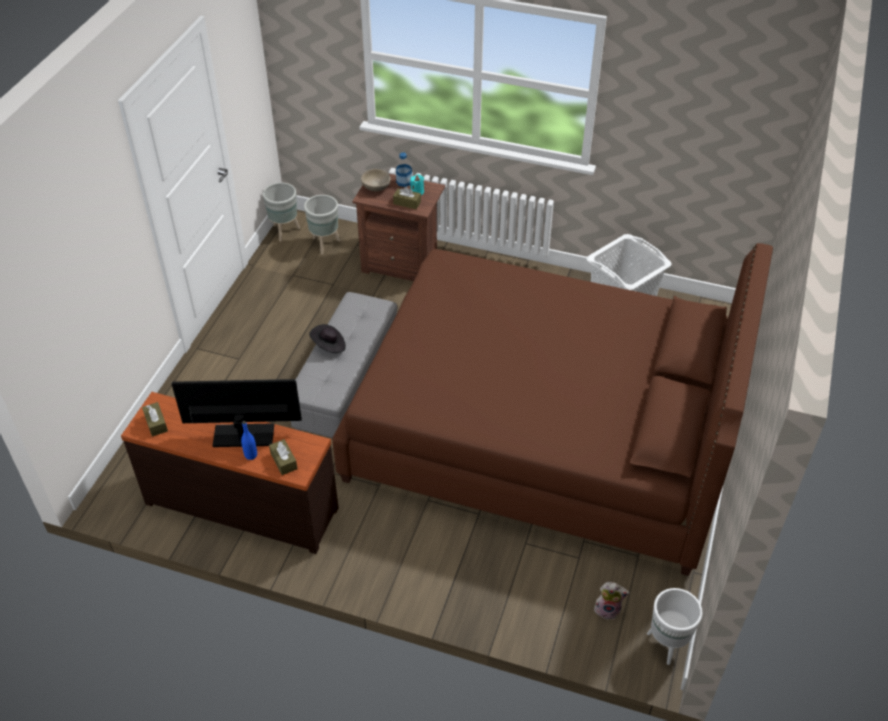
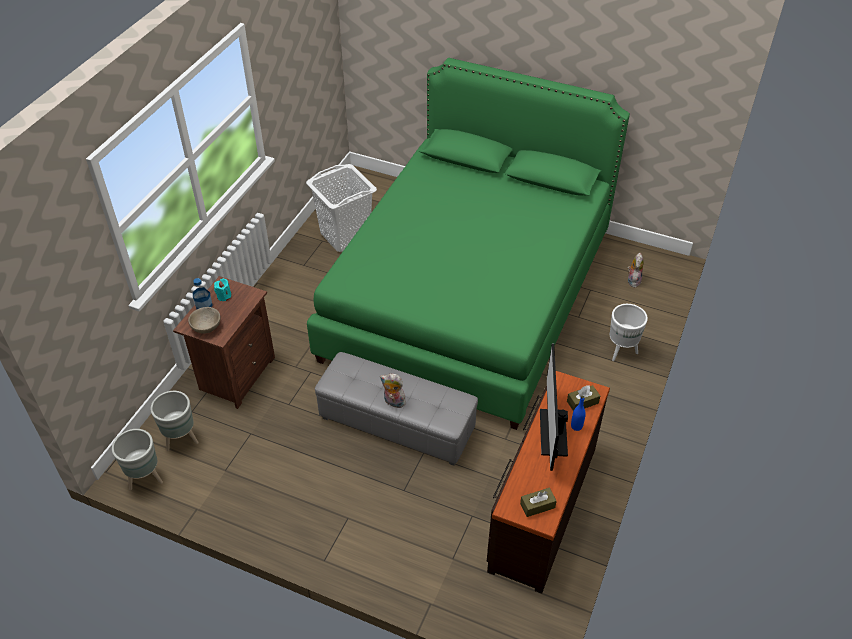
camera: 85 degrees left, 0 degrees up
black hat [309,324,346,353] -> plush toy [380,373,406,408]
brown bed [332,243,773,576] -> green bed [307,58,630,430]
brown tissue box [393,186,421,209] -> none
white planter [647,588,702,665] -> white planter moved to [610,304,648,361]

